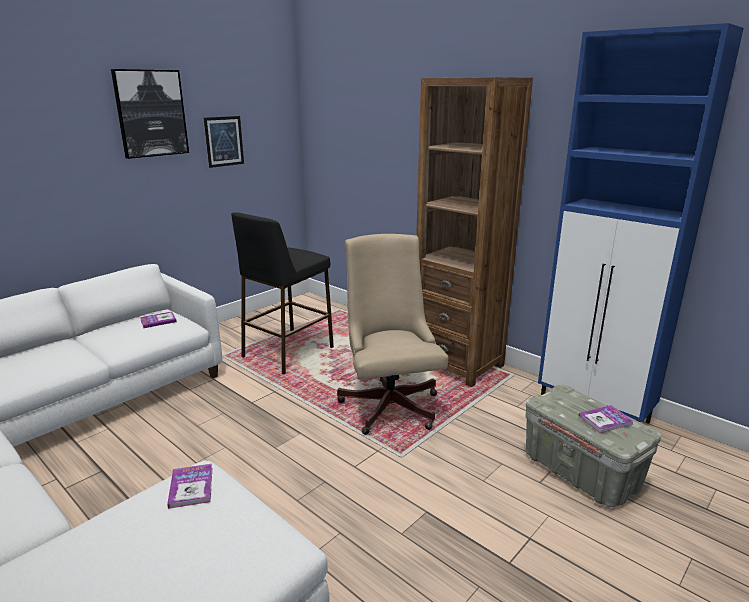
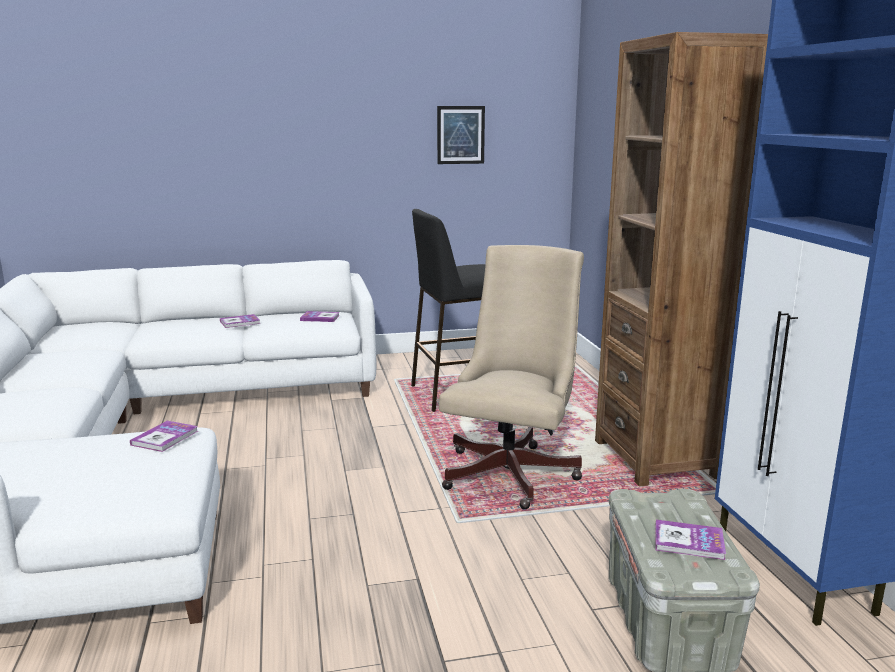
camera: 35 degrees right, 5 degrees down
picture [111,69,189,159] -> none
none -> book [220,314,260,328]

